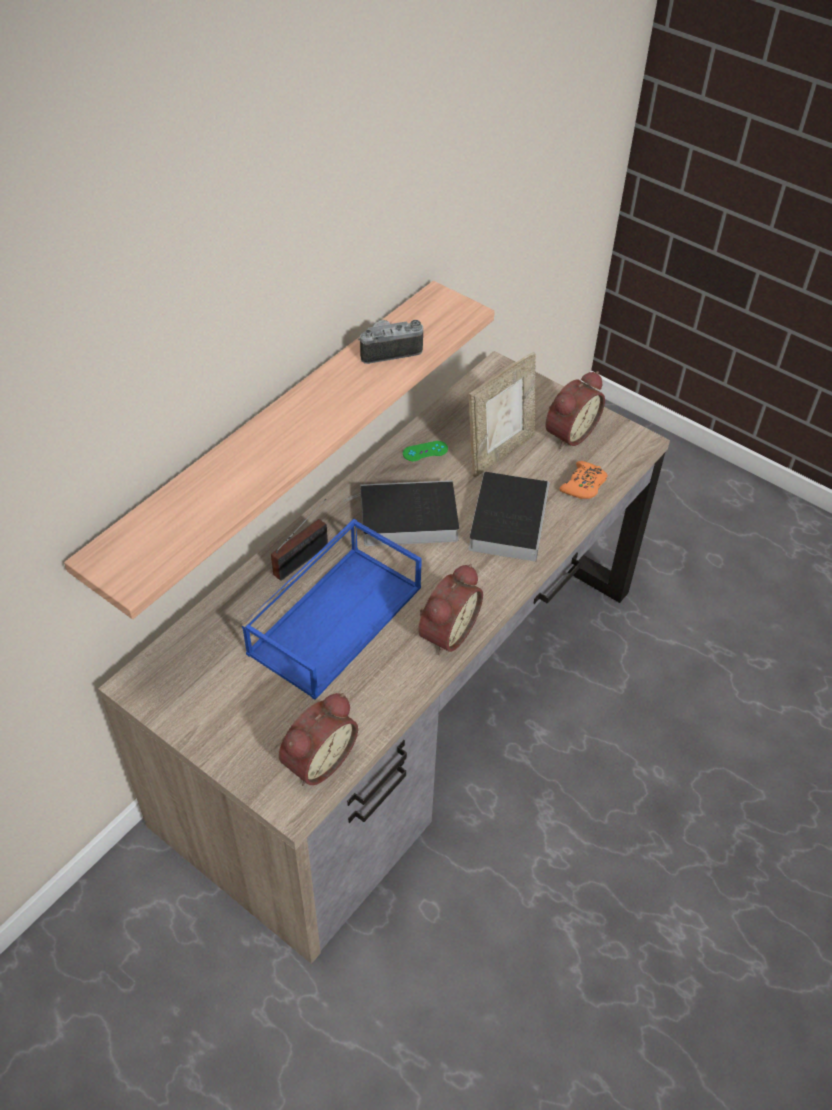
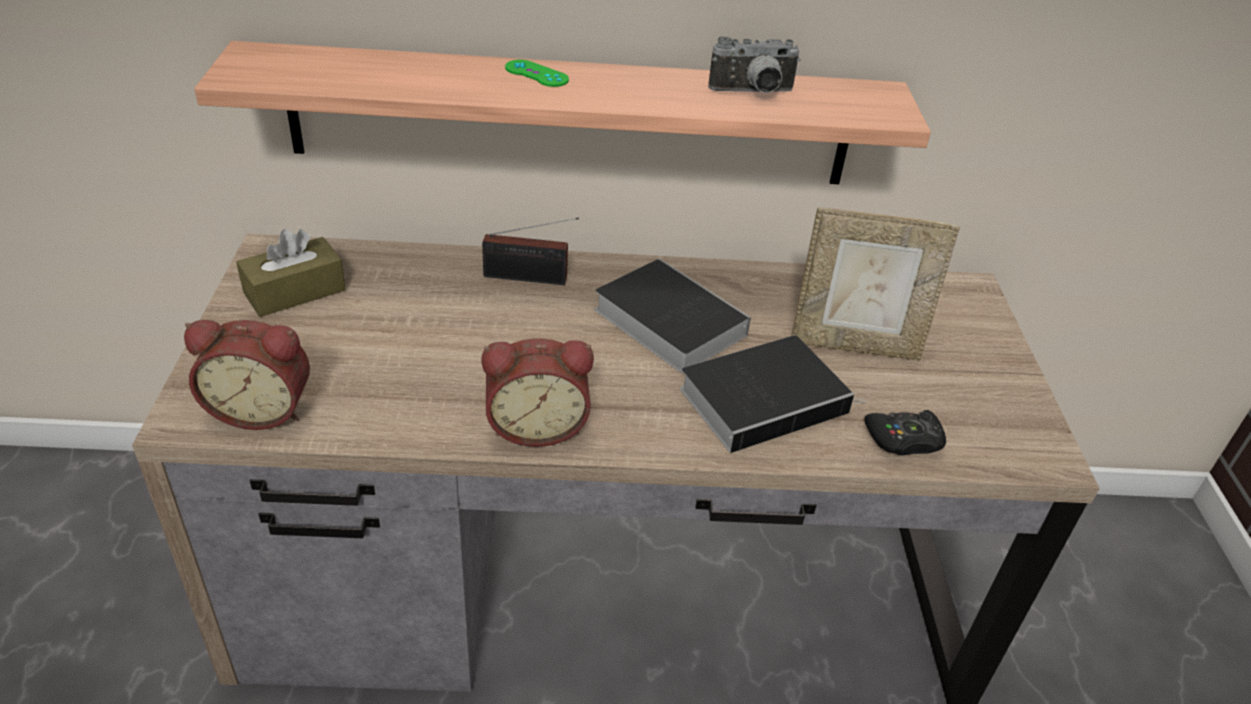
camera: 50 degrees right, 10 degrees down
blue tray [242,519,422,700] -> none
camera [358,320,423,364] -> camera turned 135 degrees clockwise [708,36,801,93]
green game controller [403,441,448,461] -> green game controller moved to [505,60,569,87]
alarm clock [546,371,605,449] -> none
orange game controller [559,461,608,499] -> black game controller [864,410,946,455]
none -> brown tissue box [236,229,346,317]

